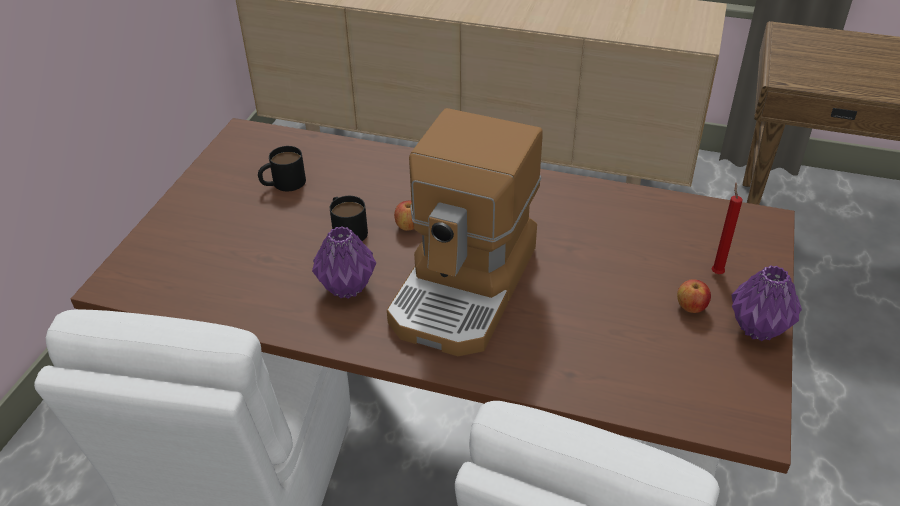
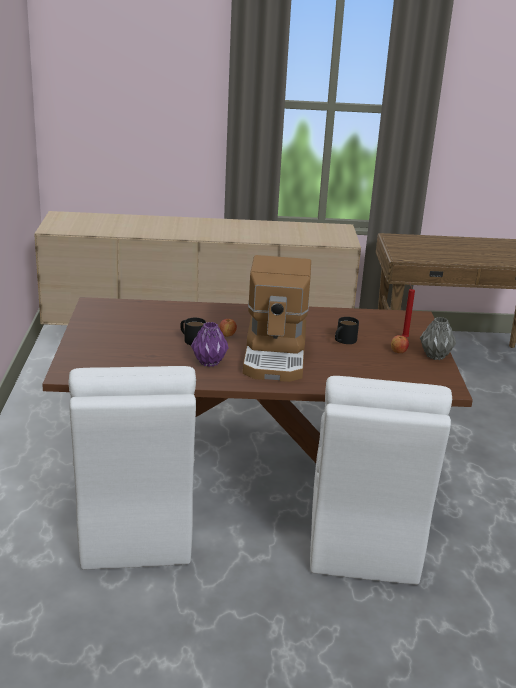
camera: 20 degrees left, 15 degrees down
black mug [258,146,306,191] -> black mug moved to [335,317,359,344]
purple vase [732,265,802,341] -> grey vase [420,317,456,360]

